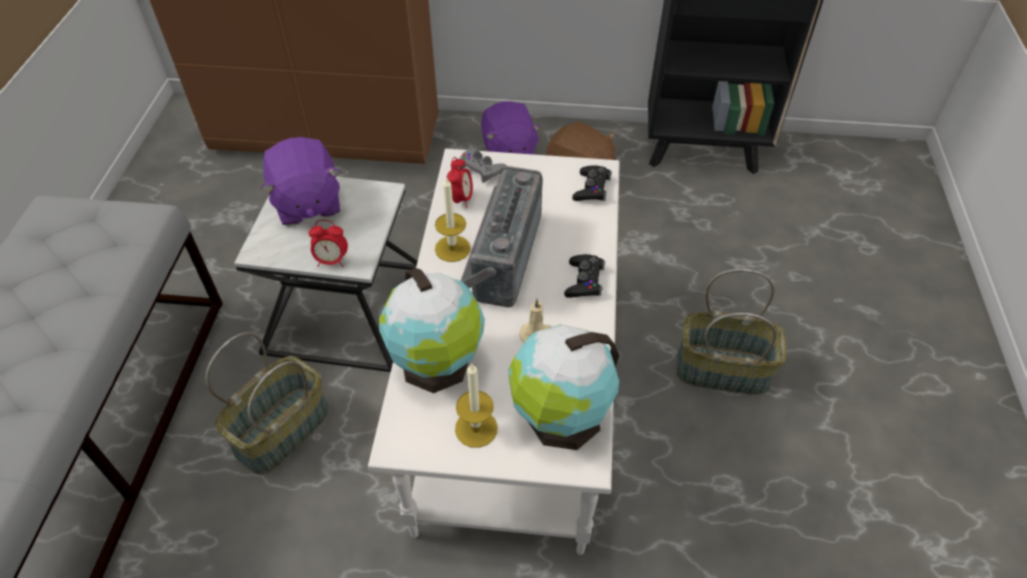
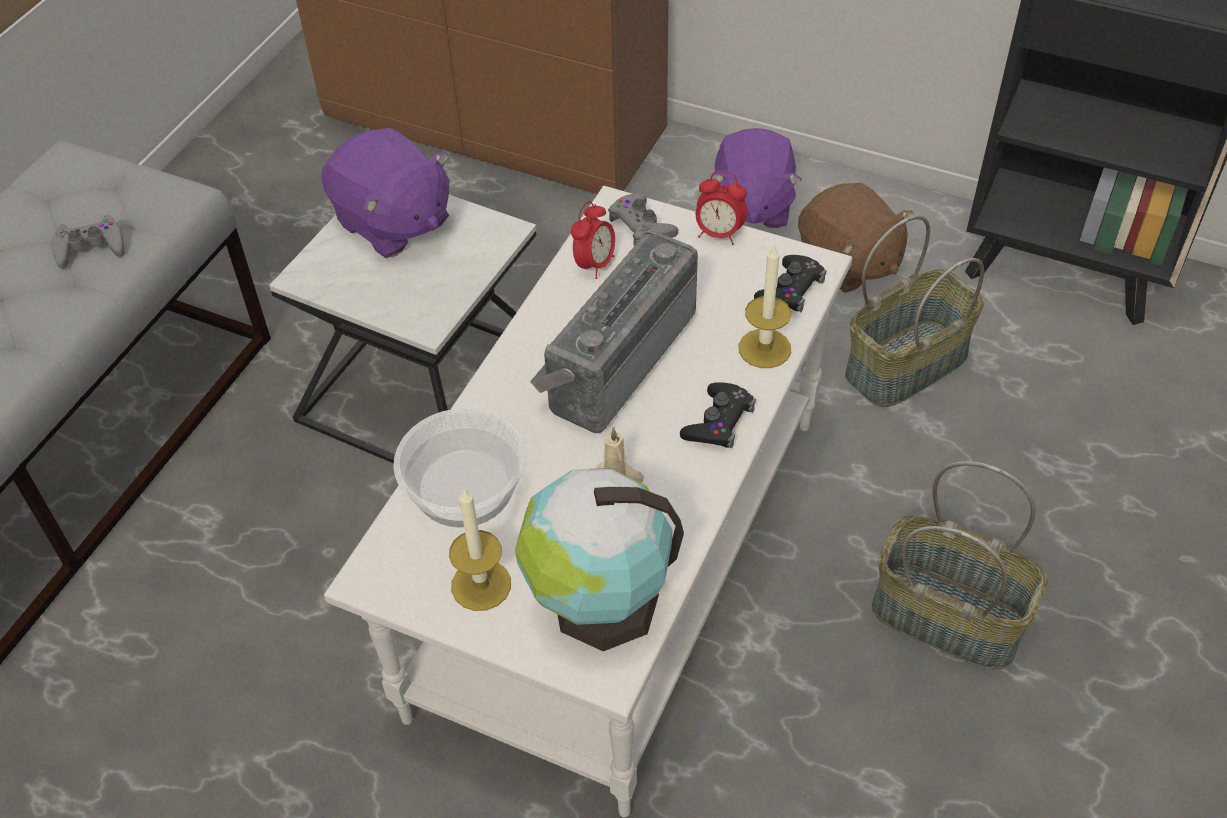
camera: 20 degrees right, 0 degrees up
basket [206,332,329,475] -> basket moved to [845,215,984,407]
purple plush toy [261,137,340,226] -> purple plush toy turned 45 degrees counterclockwise [321,128,449,258]
alarm clock [309,220,348,267] -> alarm clock moved to [696,171,747,245]
globe [379,268,485,393] -> bowl [393,408,526,527]
candle [435,176,471,262] -> candle moved to [739,244,791,368]
none -> grey game controller [51,215,124,269]

